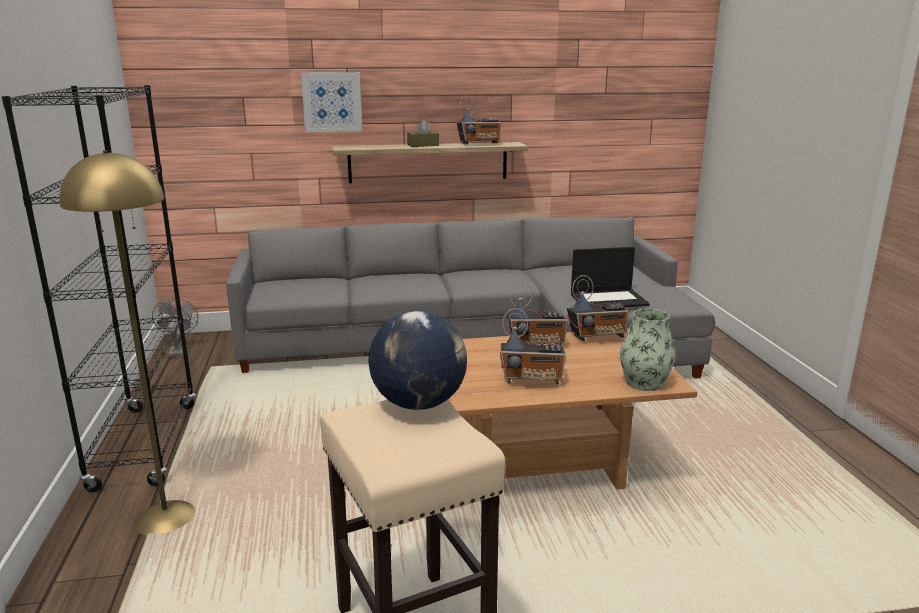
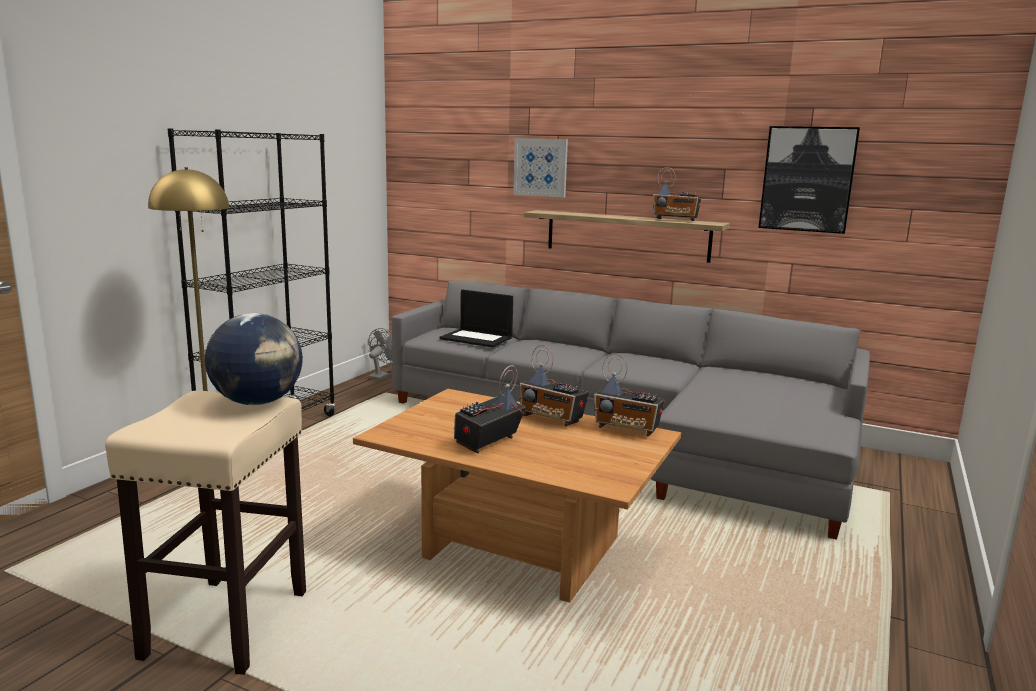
camera: 35 degrees right, 5 degrees down
brown tissue box [407,120,439,147] -> none
radio [500,308,566,385] -> radio turned 90 degrees clockwise [454,365,526,453]
laptop [571,247,650,307] -> laptop moved to [439,290,513,348]
vase [620,308,676,391] -> none
none -> picture [759,126,860,234]

